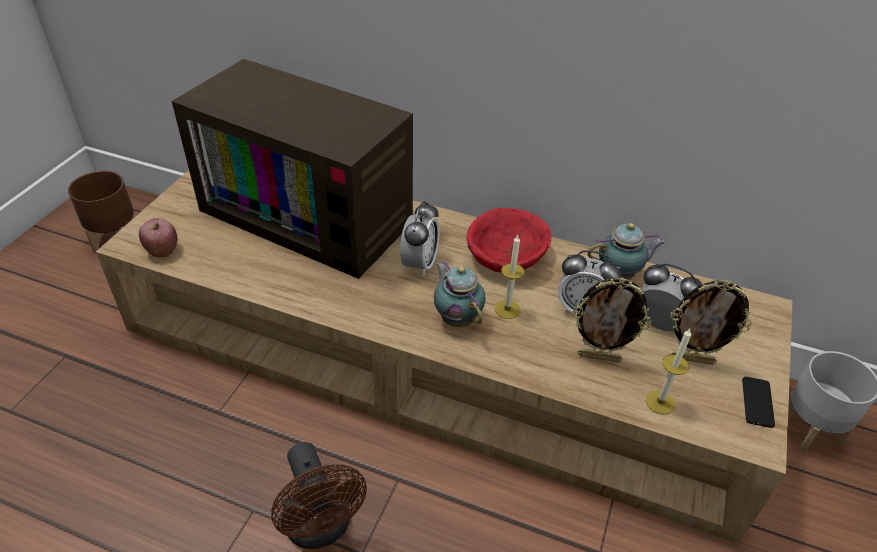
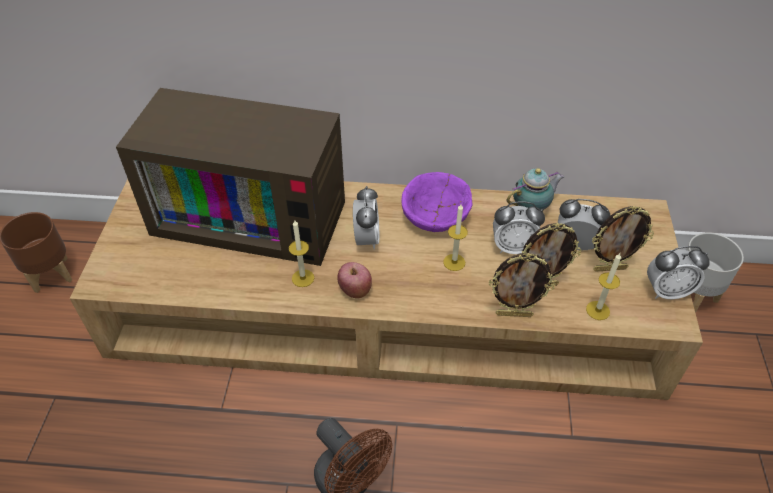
camera: 15 degrees left, 5 degrees up
apple [139,218,177,258] -> apple moved to [337,262,372,298]
teapot [434,260,486,327] -> none
red bowl [466,208,551,273] -> purple bowl [401,172,472,232]
phone [742,377,775,428] -> alarm clock [647,246,710,299]
none -> candle [289,220,314,287]
none -> picture frame [489,253,556,317]

